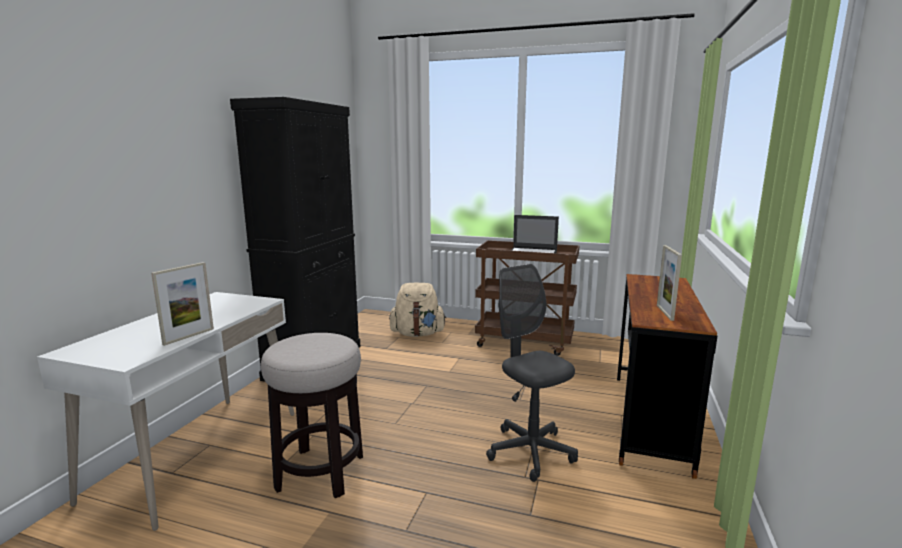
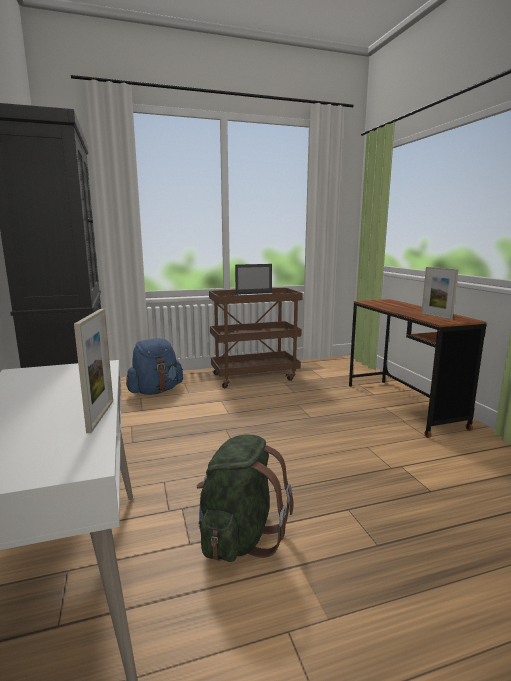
camera: 35 degrees left, 0 degrees up
stool [261,333,363,498] -> green backpack [197,435,294,562]
beige backpack [389,283,447,337] -> blue backpack [126,338,183,395]
grey office chair [486,264,578,482] -> none

